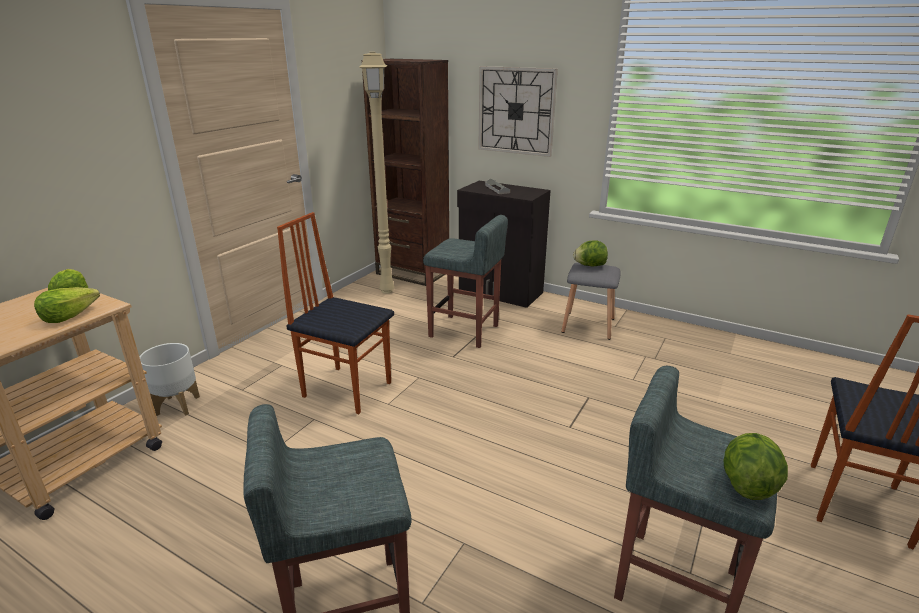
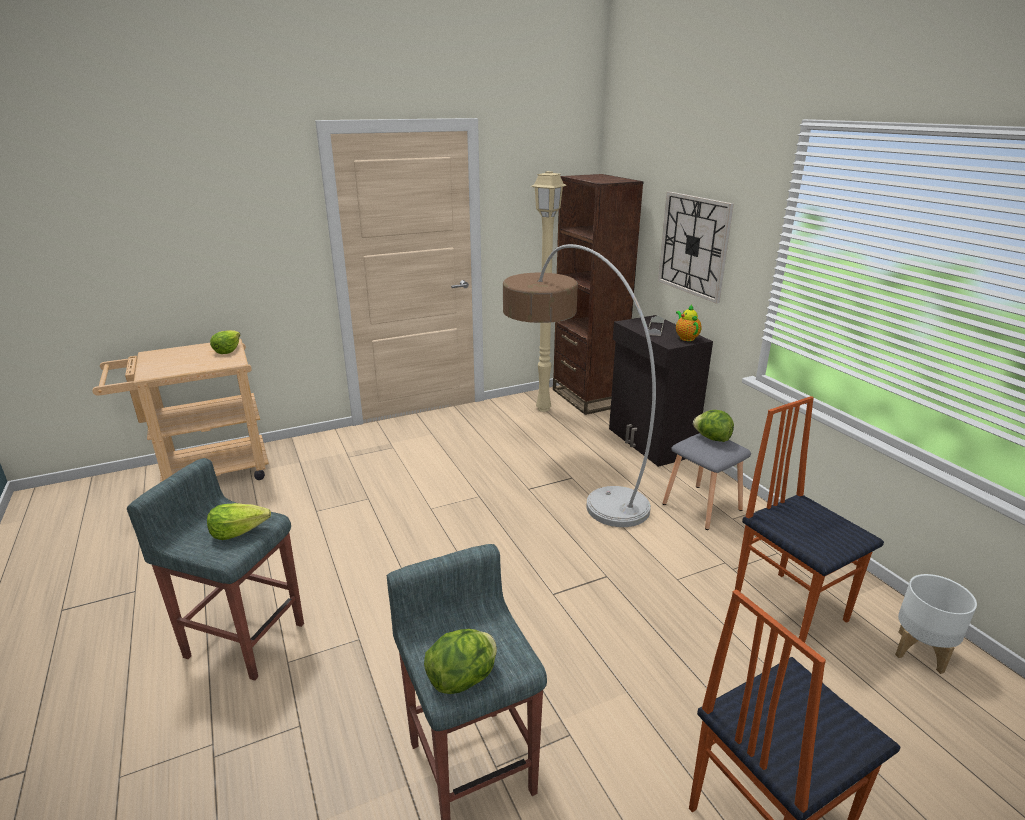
camera: 35 degrees right, 0 degrees up
lettuce [34,287,100,323] -> lettuce moved to [207,503,271,540]
white planter [140,343,200,416] -> white planter moved to [895,574,977,674]
chair [277,212,394,414] -> chair moved to [735,396,884,643]
grey stool [423,215,508,348] -> floor lamp [503,244,656,527]
none -> teapot [676,305,702,341]

